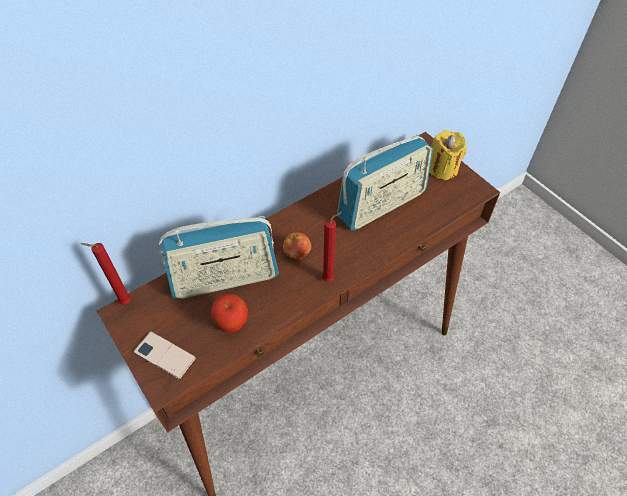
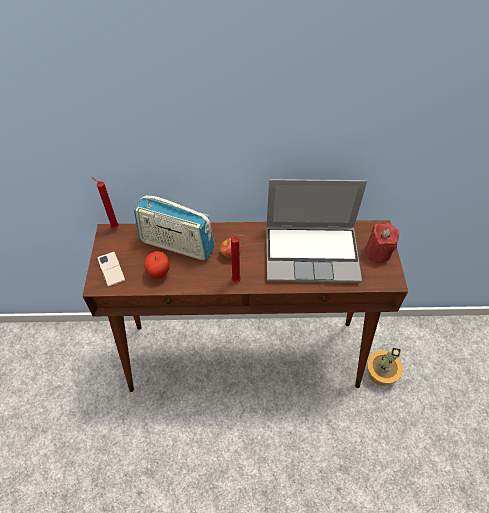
camera: 35 degrees right, 0 degrees up
radio [337,135,433,231] -> laptop [266,179,367,283]
yellow candle [429,130,467,180] -> red candle [365,223,399,263]
none -> potted plant [367,348,403,386]

